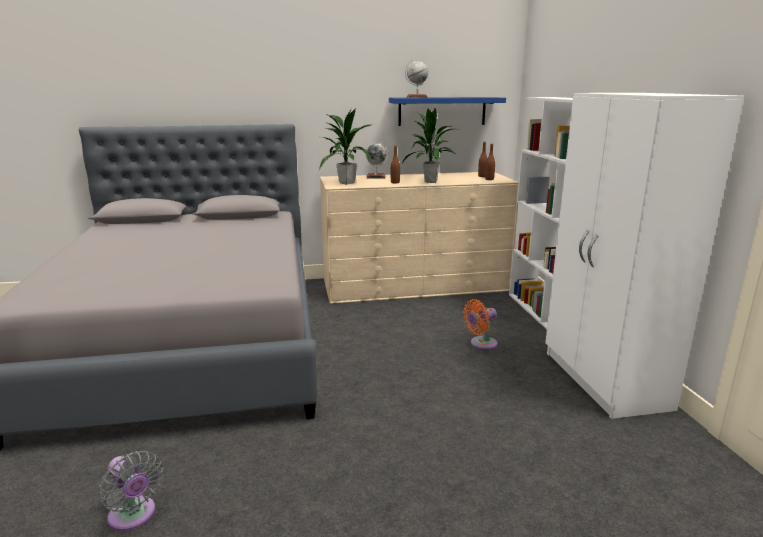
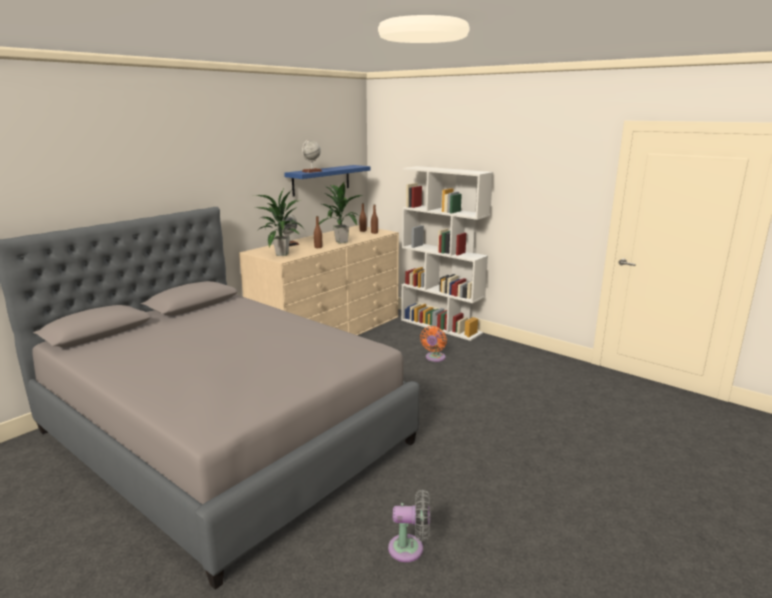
camera: 40 degrees left, 0 degrees up
white wardrobe [545,93,744,419] -> none

